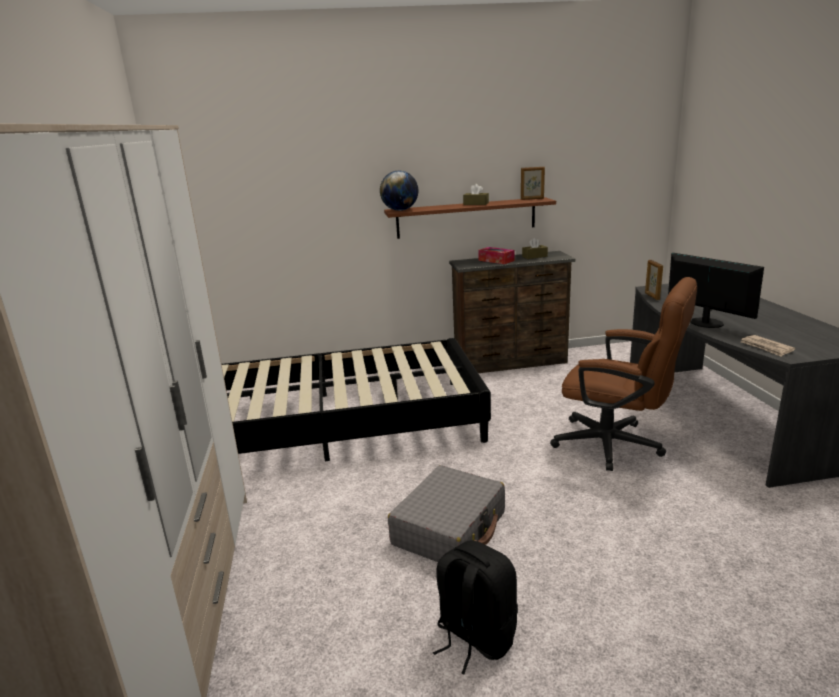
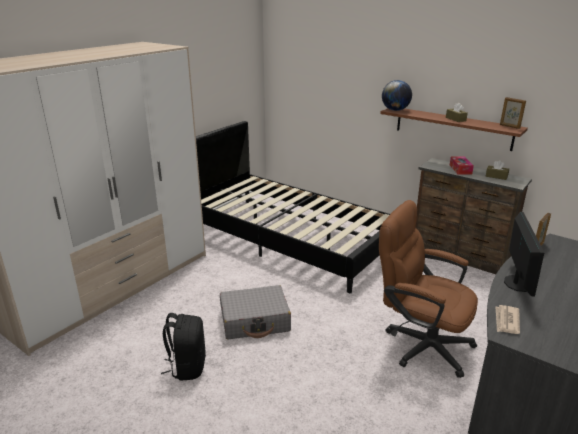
camera: 45 degrees right, 5 degrees up
brown office chair [550,277,697,471] -> brown office chair turned 135 degrees clockwise [379,200,478,378]

